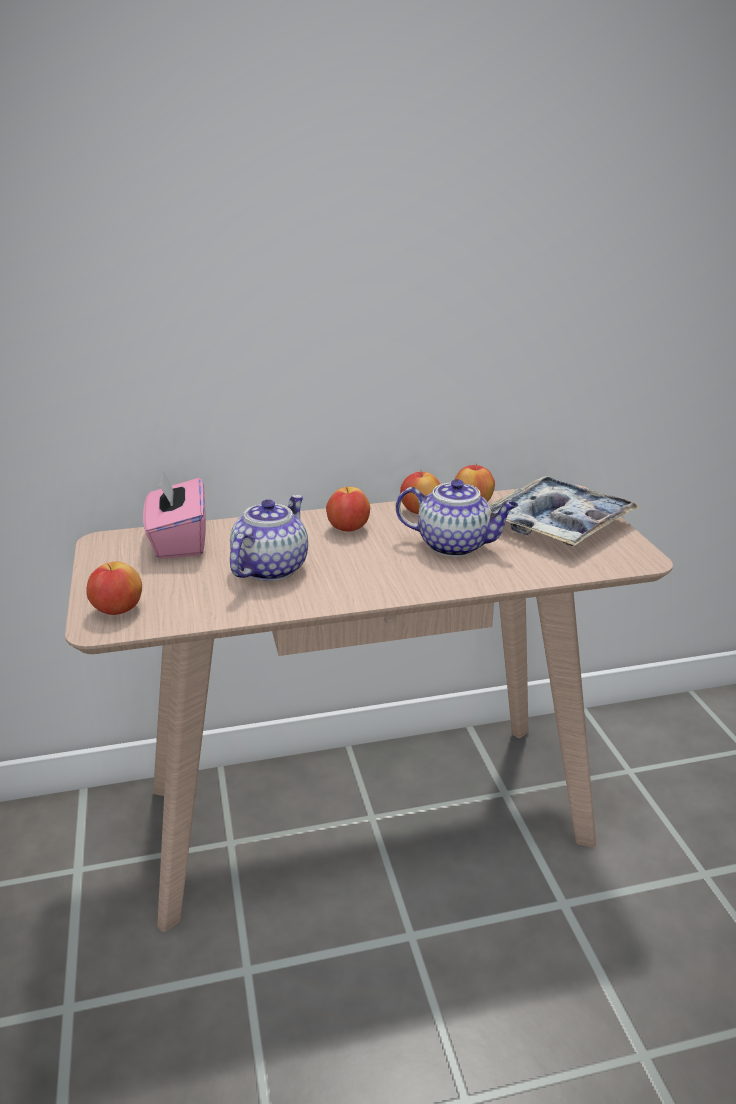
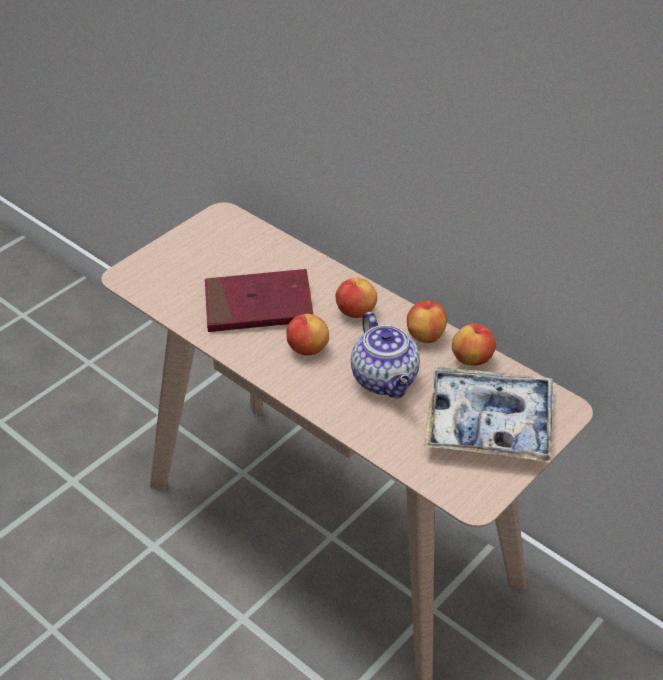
camera: 55 degrees right, 15 degrees up
apple [86,562,142,615] -> apple moved to [286,314,329,355]
pink tissue box [143,469,206,559] -> none
teapot [230,495,308,581] -> red book [205,269,313,332]

